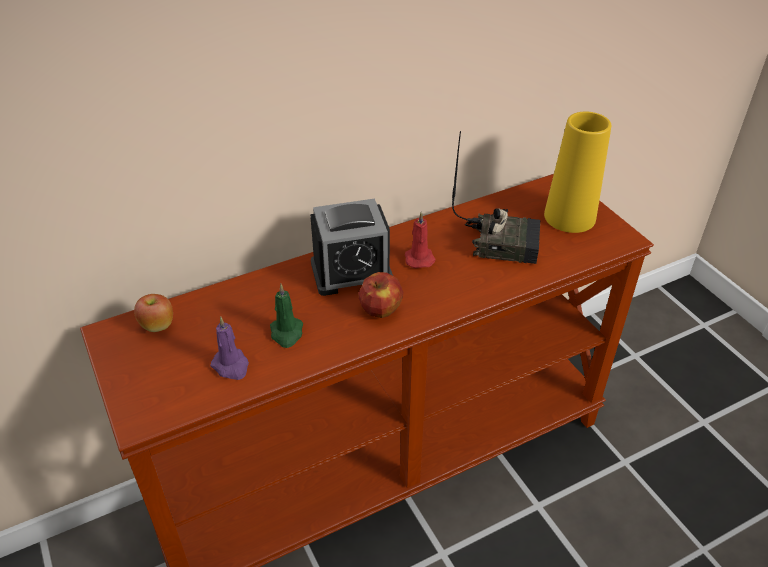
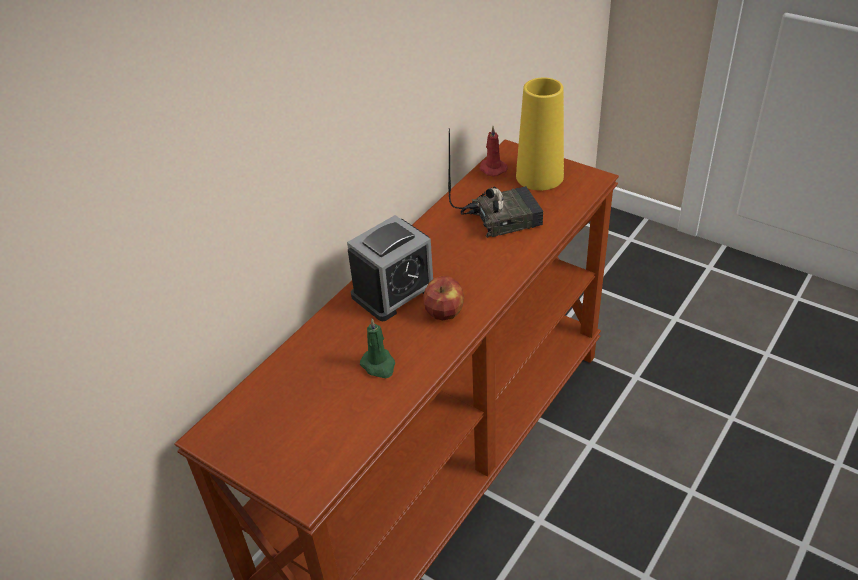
camera: 25 degrees left, 0 degrees up
apple [134,294,173,332] -> none
purple candle [210,317,249,380] -> none
red candle [405,212,436,269] -> red candle moved to [480,126,508,177]

